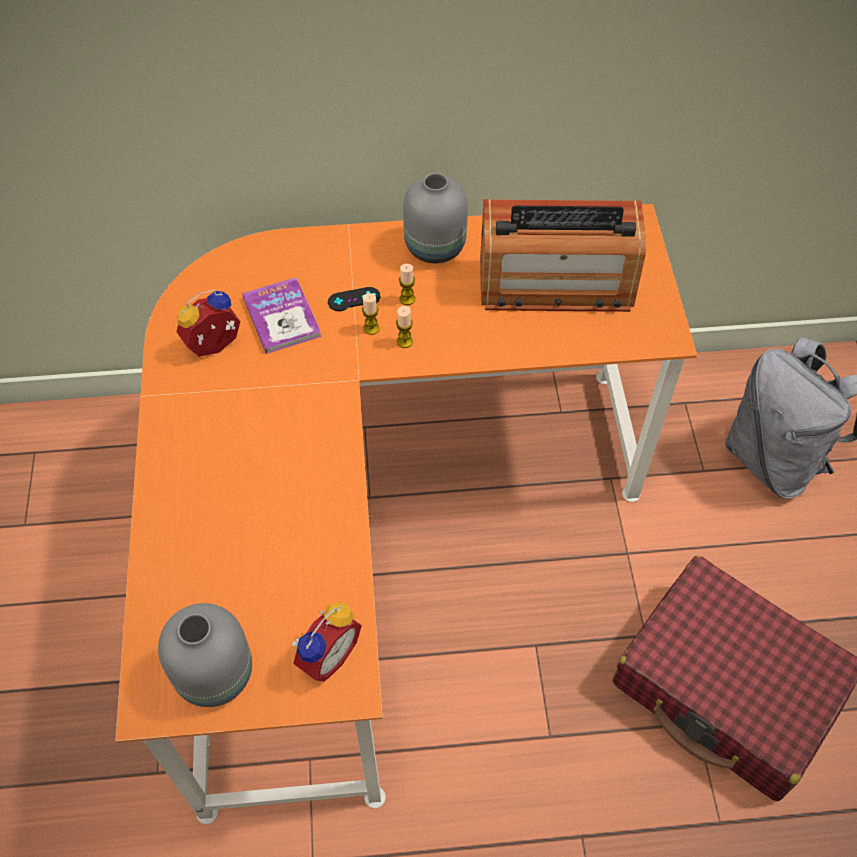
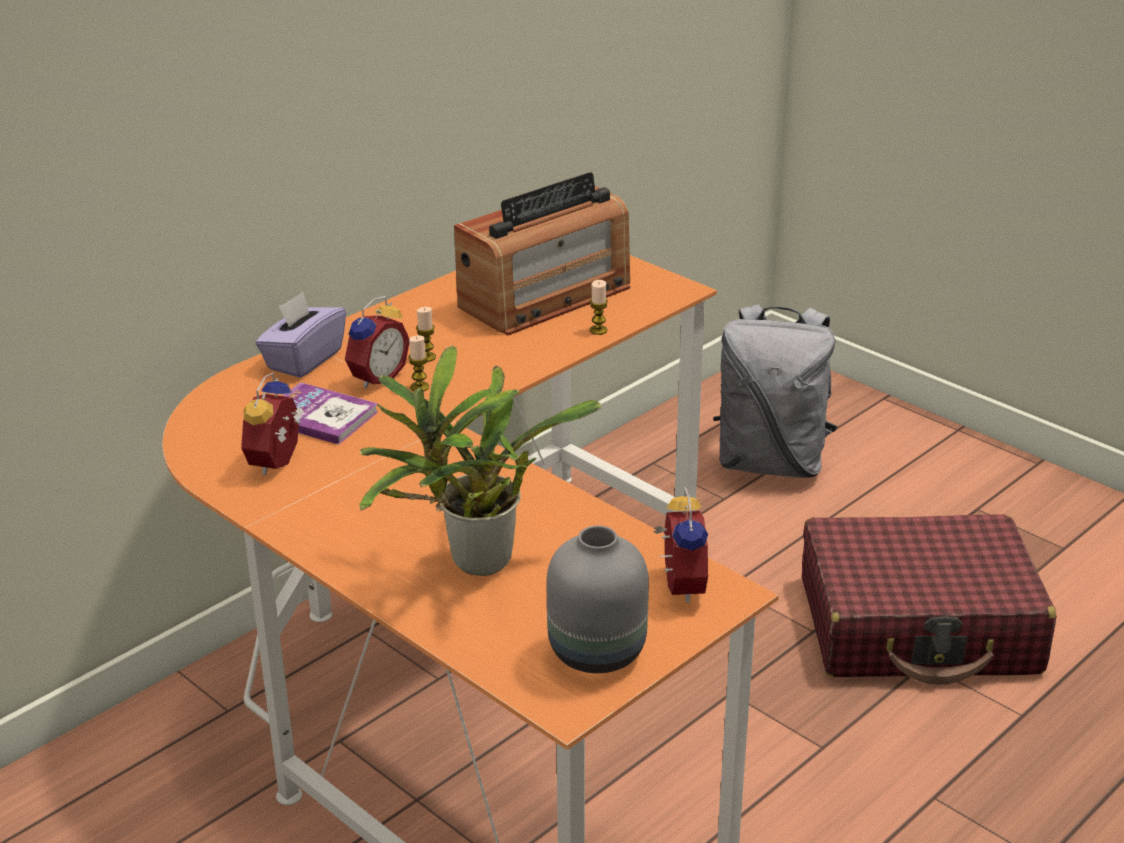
camera: 40 degrees left, 25 degrees down
black game controller [328,287,380,311] -> alarm clock [345,296,409,389]
candle [396,306,413,348] -> candle moved to [590,280,608,335]
grey vase [403,173,468,263] -> none
none -> purple tissue box [255,292,346,378]
none -> potted plant [359,345,601,576]

